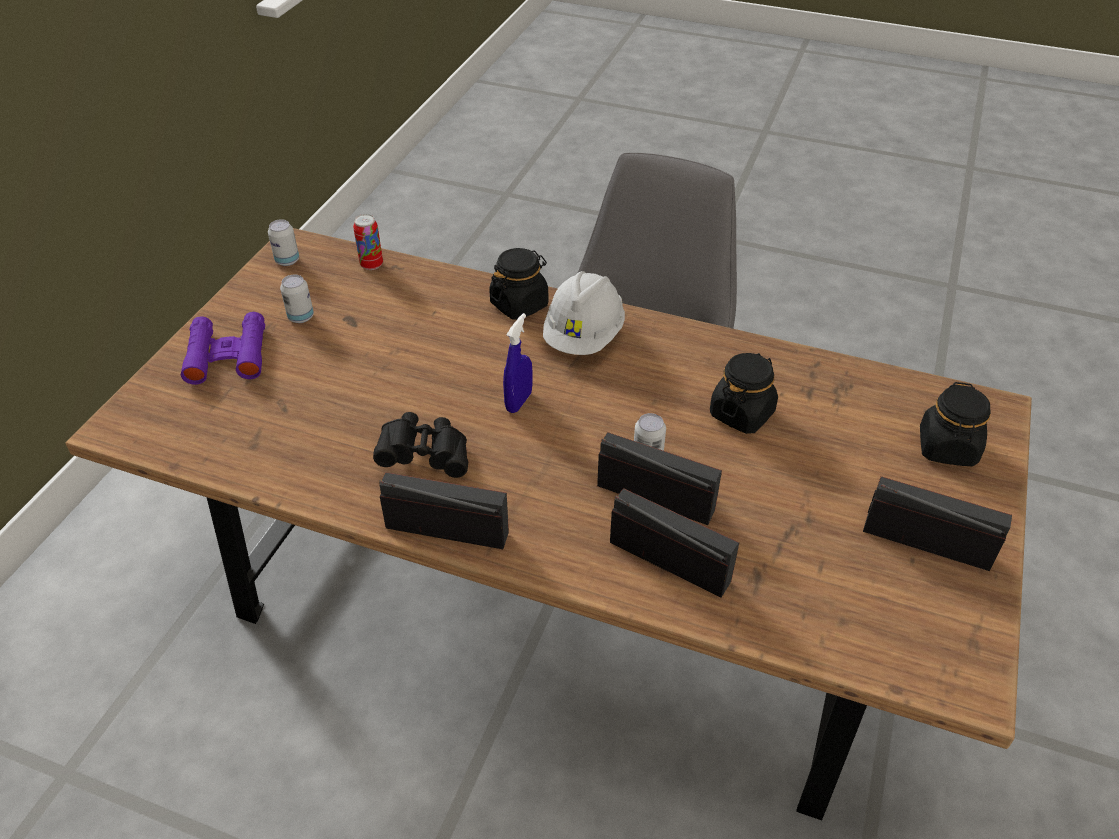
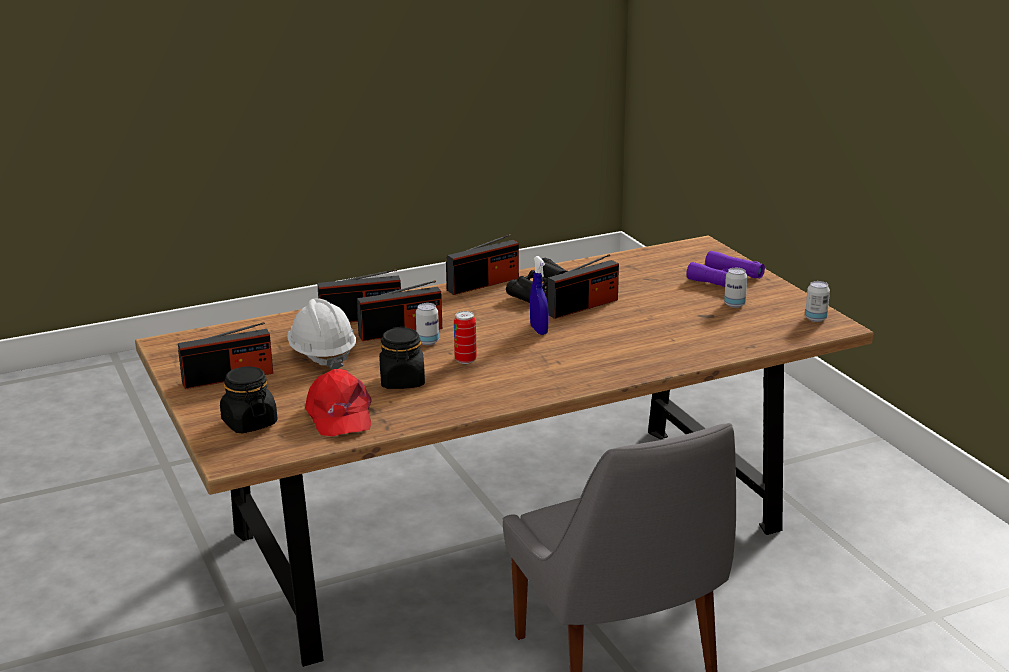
camera: 135 degrees right, 20 degrees down
can [353,214,383,270] -> can moved to [454,311,477,364]
black jar [489,248,548,320] -> none
white hard hat [543,271,625,355] -> white hard hat moved to [287,298,356,369]
none -> red cap [305,369,371,436]
none -> radio [546,254,619,319]

